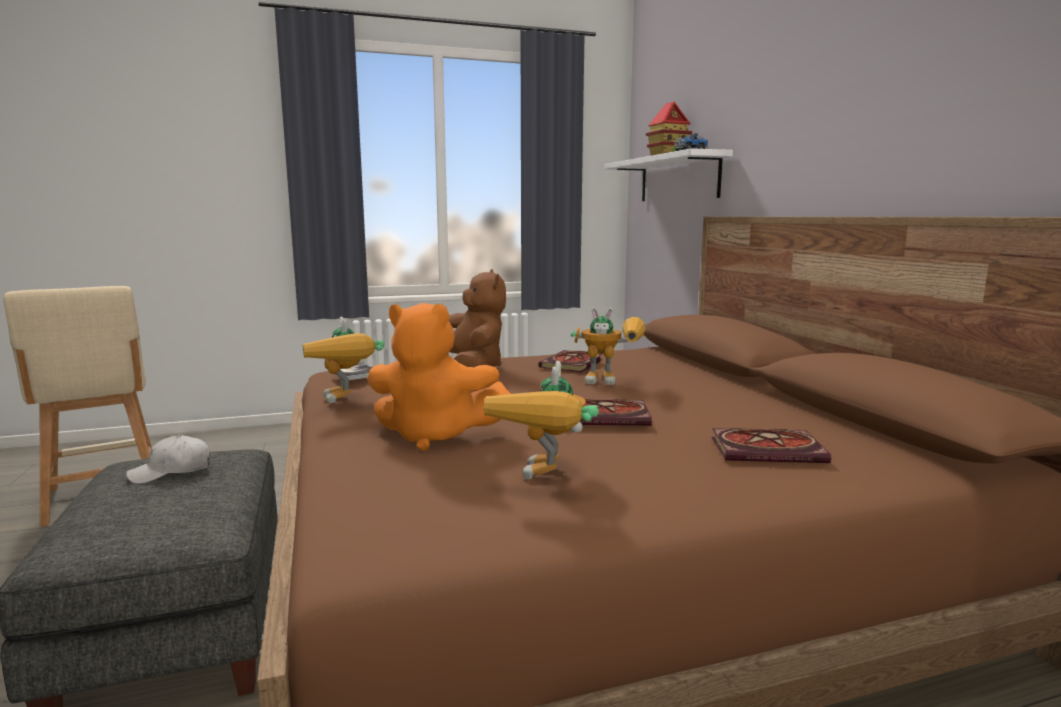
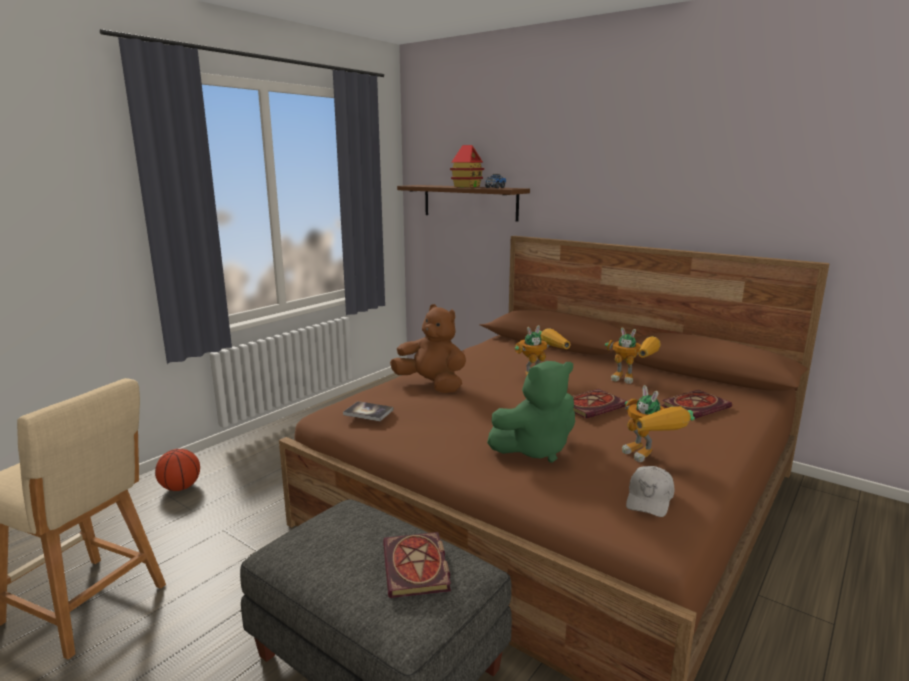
camera: 35 degrees left, 5 degrees up
white cap [126,435,210,484] -> white cap moved to [626,466,675,517]
toy robot [303,317,385,403] -> toy robot moved to [605,327,661,384]
orange plush toy [367,303,511,451] -> green plush toy [487,361,575,463]
book [539,350,603,372] -> book moved to [383,532,451,598]
white shelf [604,148,733,201] -> brown shelf [397,185,530,222]
none -> basketball [155,449,200,491]

